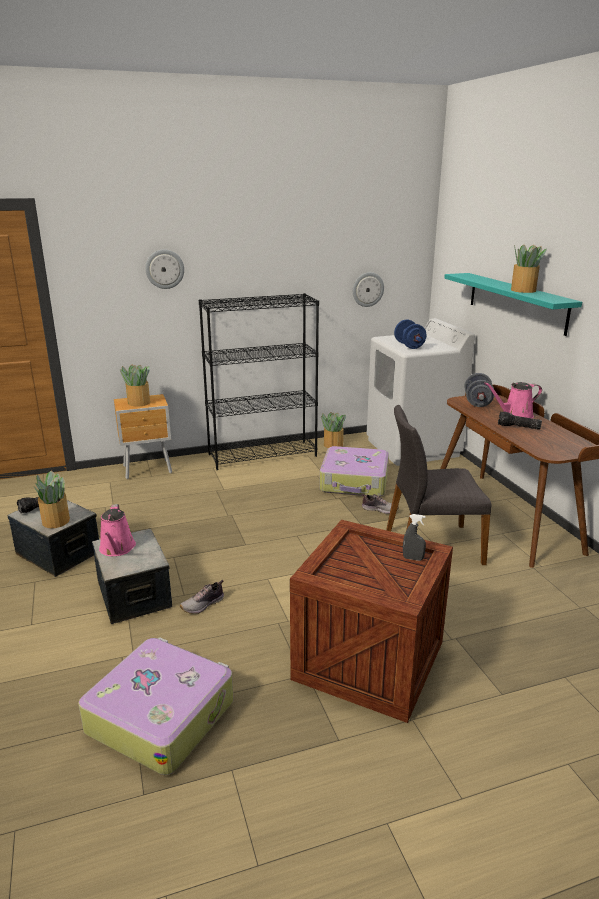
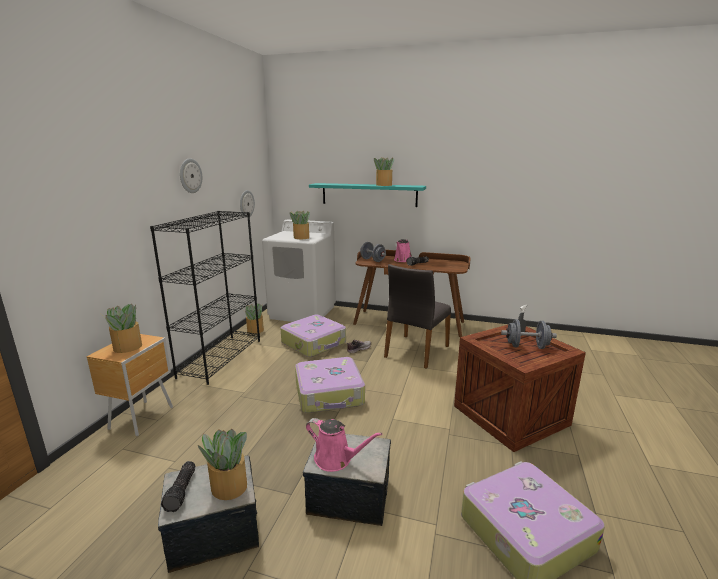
camera: 55 degrees left, 5 degrees down
wall clock [145,249,184,289] -> wall clock moved to [180,158,202,193]
shoe [180,580,224,614] -> none
blue dumbbell [394,320,426,349] -> potted plant [290,211,310,239]
none -> suitcase [295,357,365,413]
none -> grey dumbbell [501,319,557,349]

